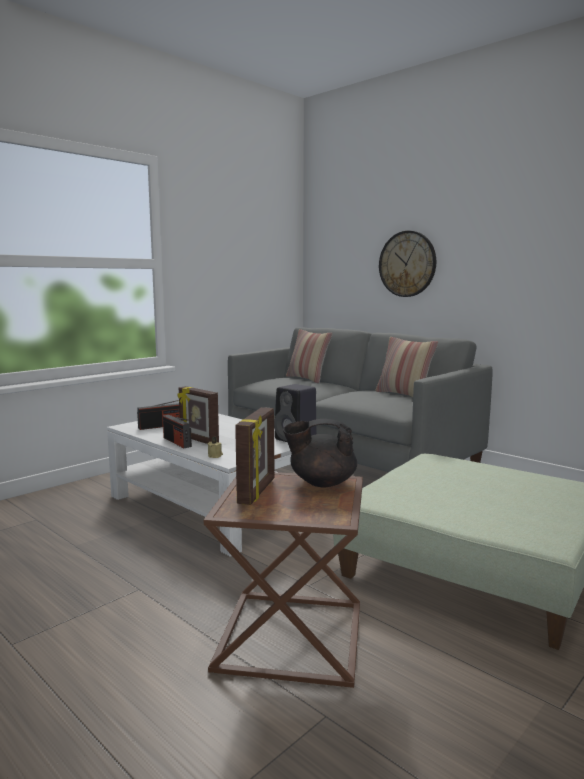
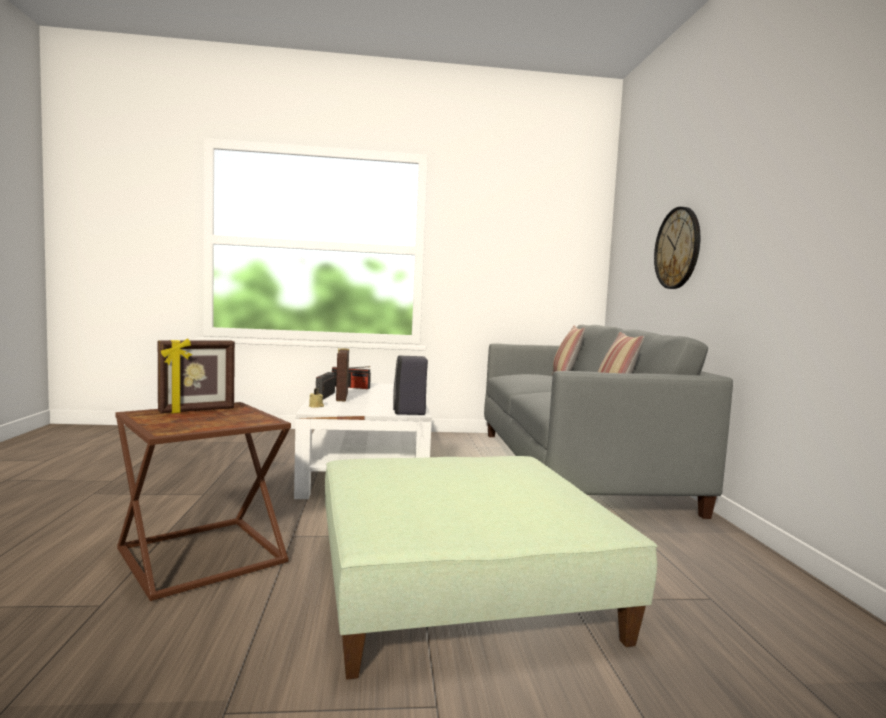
camera: 40 degrees right, 5 degrees down
black teapot [283,419,357,488] -> none

